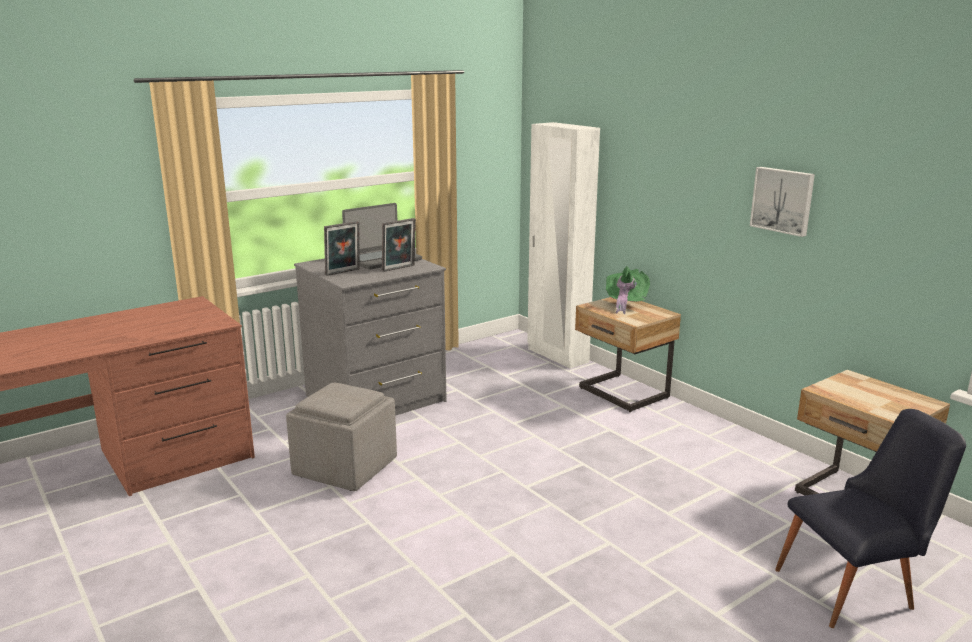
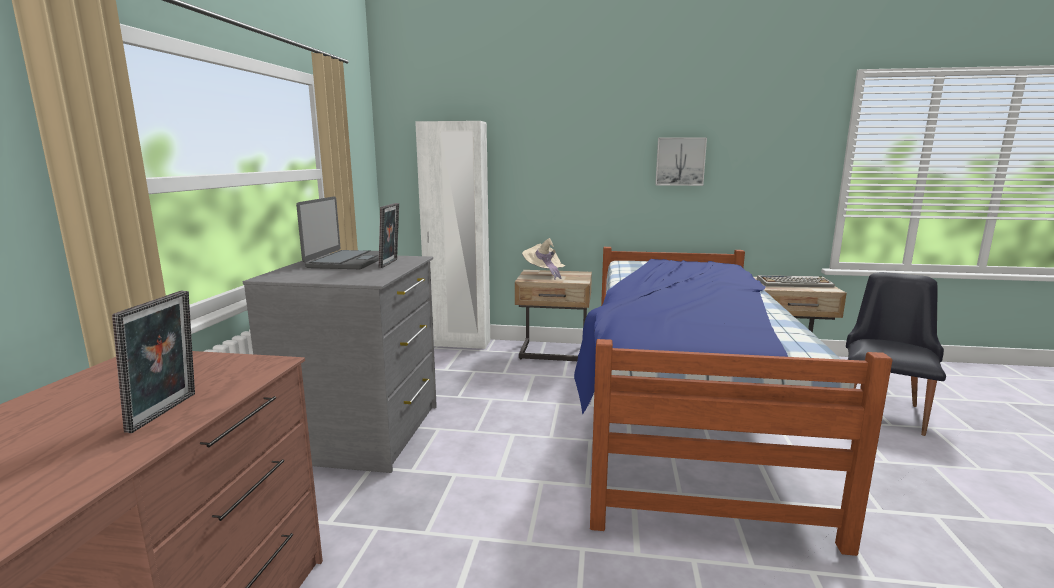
camera: 45 degrees left, 5 degrees down
grey ottoman [286,383,397,491] -> none
picture frame [324,221,360,276] -> picture frame moved to [112,290,195,433]
green hat [606,266,650,314] -> beige hat [522,238,565,280]
none -> bed [574,247,892,556]
none -> keyboard [757,275,835,288]

